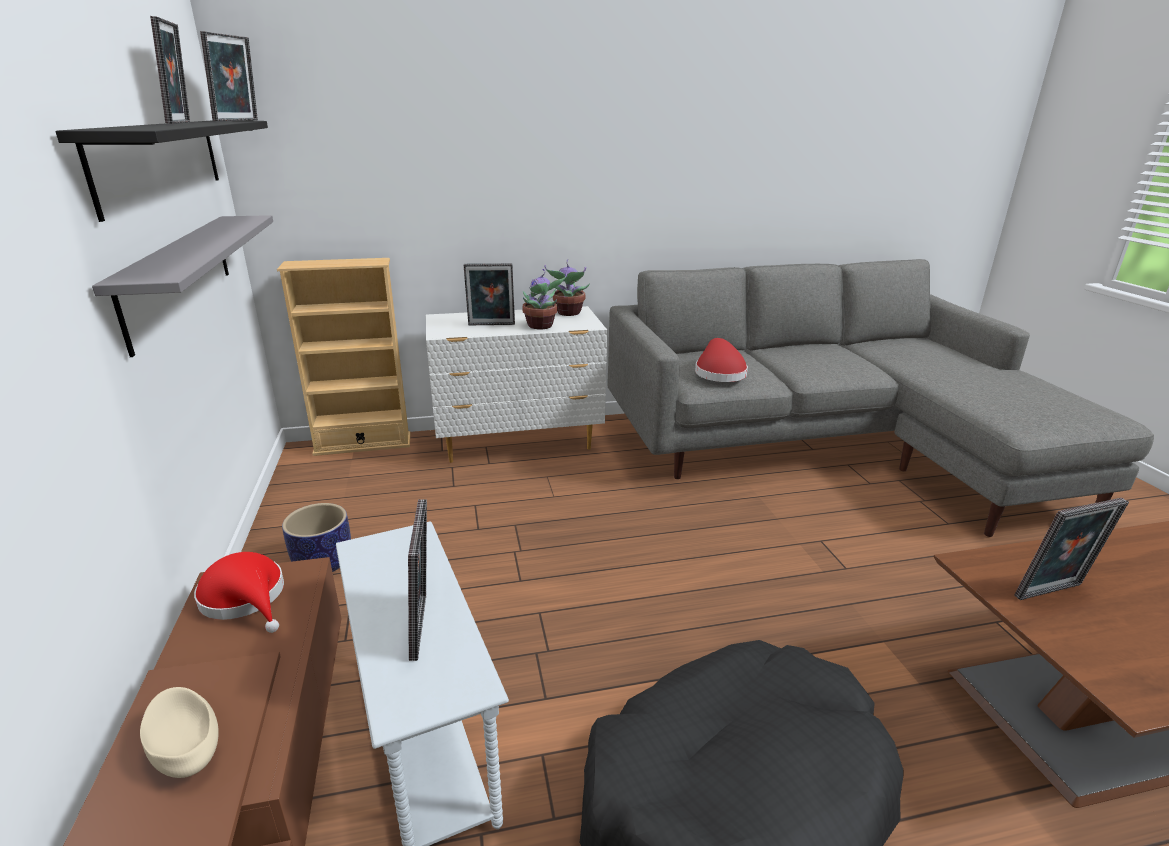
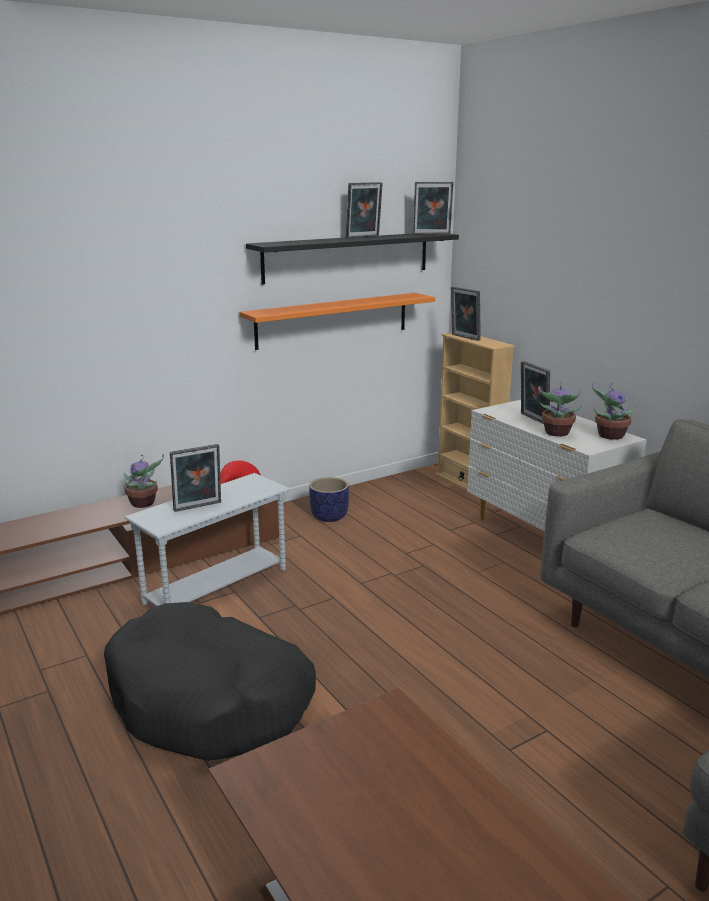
camera: 70 degrees right, 5 degrees down
grey shelf [92,215,273,357] -> orange shelf [240,293,435,350]
beige bowl [140,687,219,778] -> potted plant [123,454,164,508]
red hat [695,338,748,382] -> none
picture frame [1015,498,1129,600] -> picture frame moved to [451,287,481,341]

